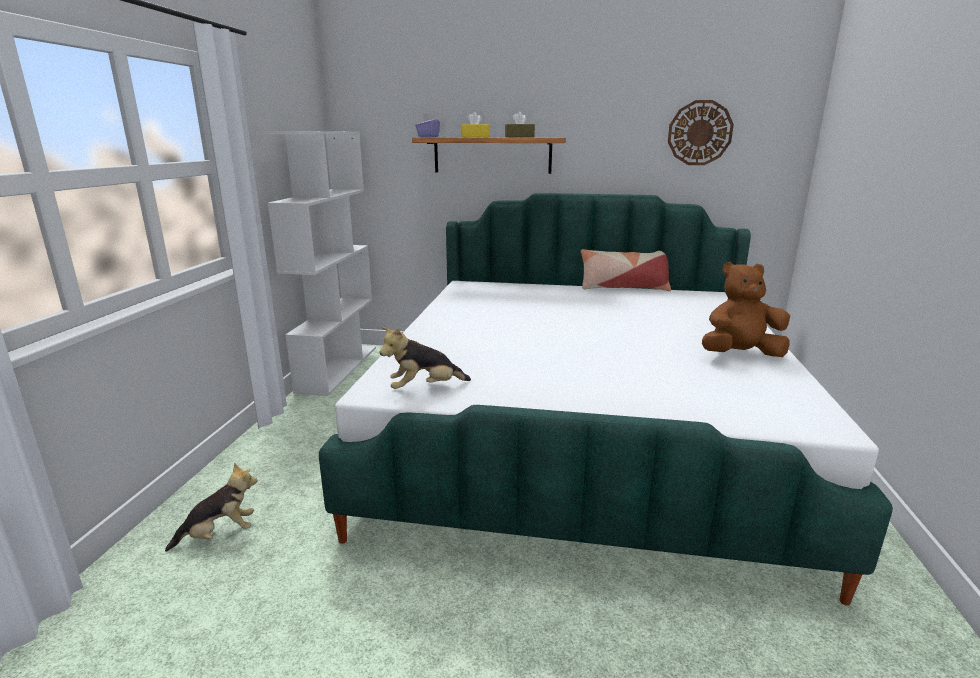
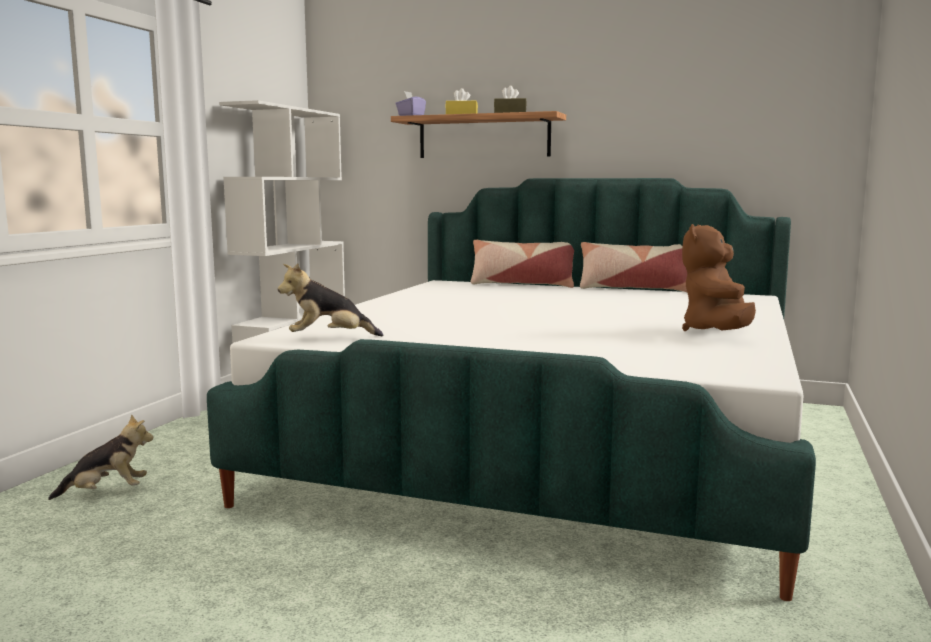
camera: 10 degrees right, 10 degrees down
wall clock [668,100,734,165] -> none
brown plush toy [702,262,790,357] -> brown plush toy turned 75 degrees counterclockwise [682,224,756,331]
none -> pillow [471,240,574,288]

